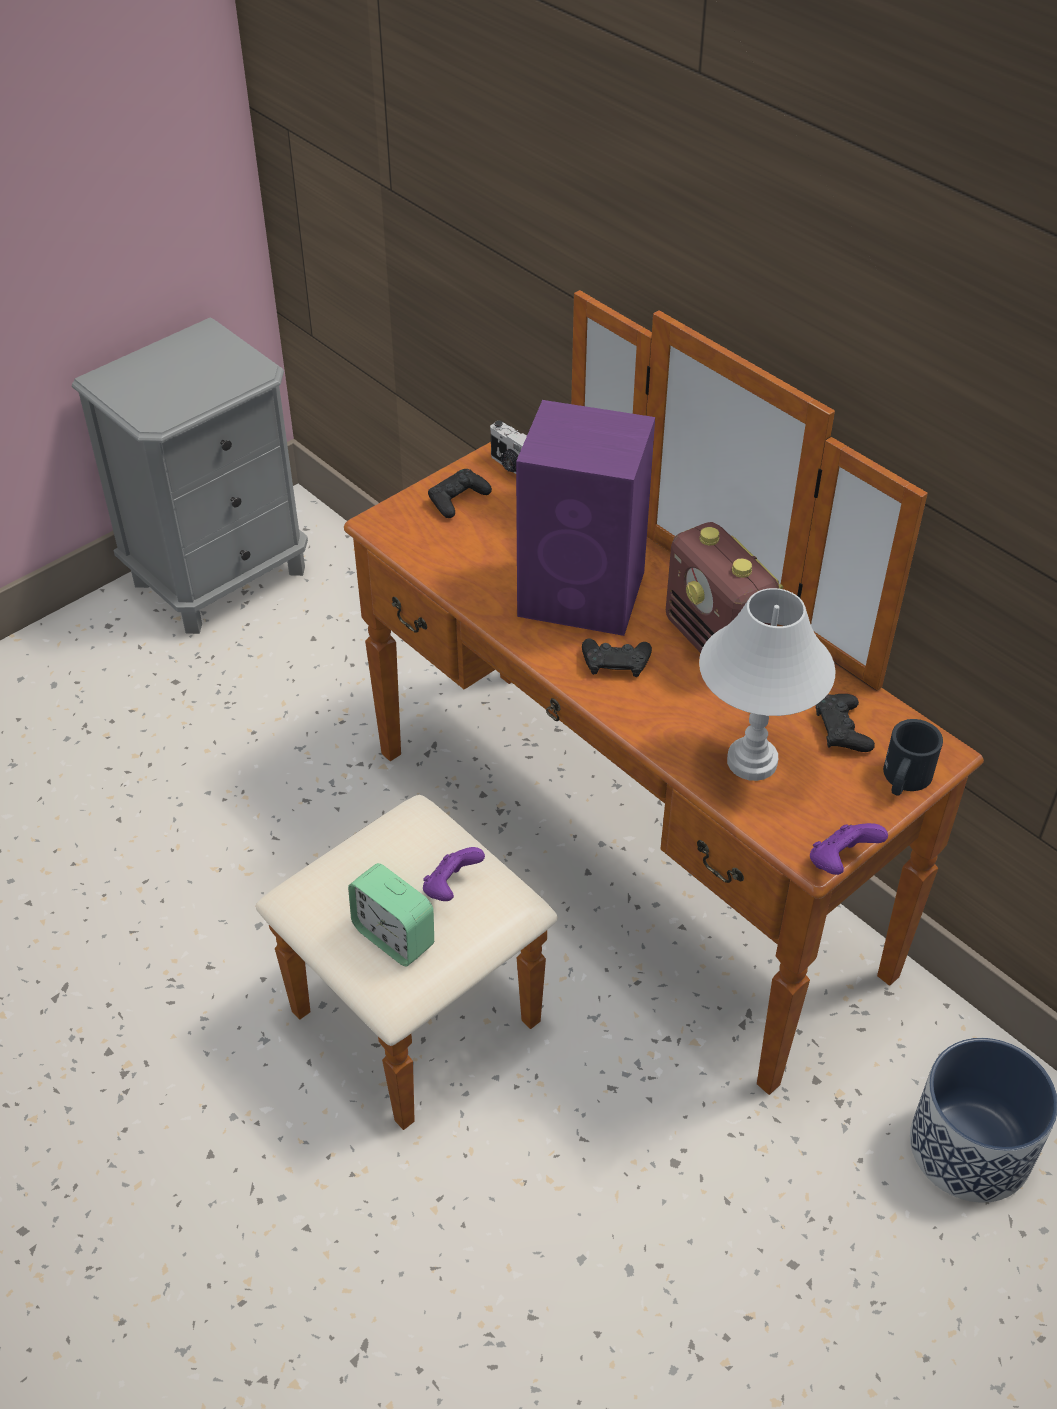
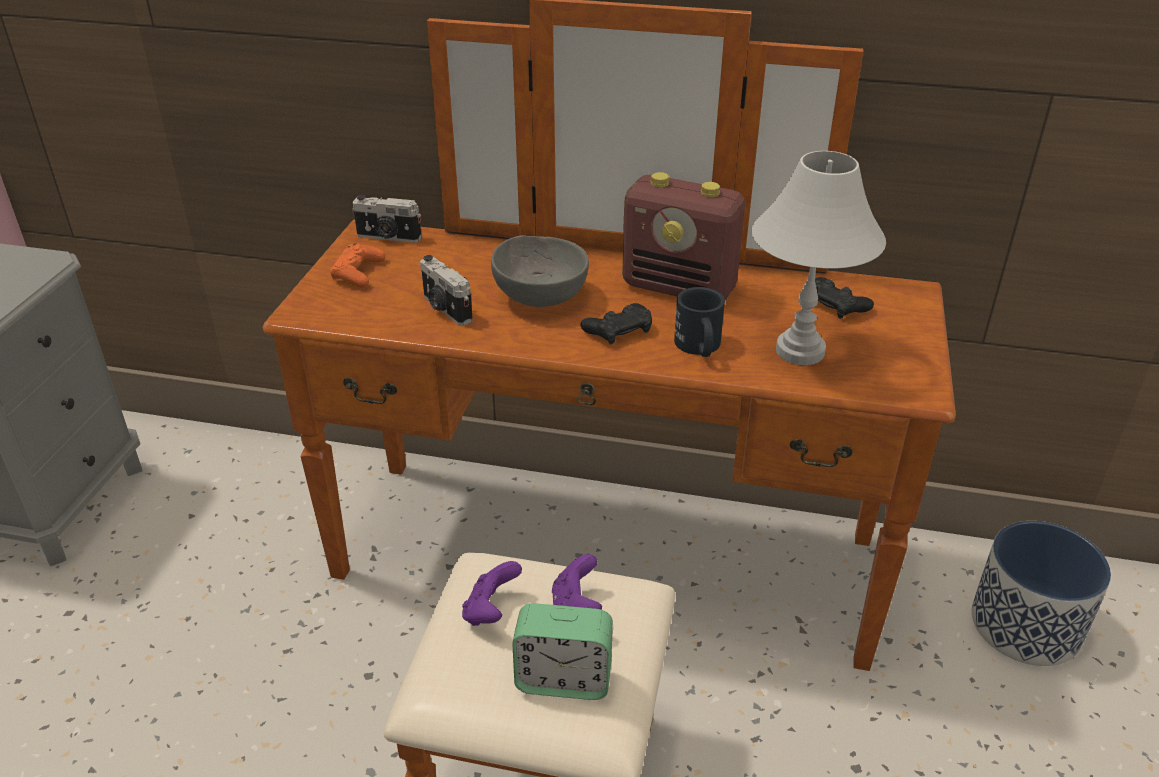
camera: 35 degrees left, 10 degrees down
black game controller [428,469,492,518] -> orange game controller [330,243,386,288]
purple speaker [516,400,655,636] -> grey bowl [491,235,589,307]
purple game controller [810,823,888,875] -> purple game controller moved to [462,561,522,626]
black mug [883,719,943,796] -> black mug moved to [674,287,725,357]
none -> camera [420,255,473,326]

